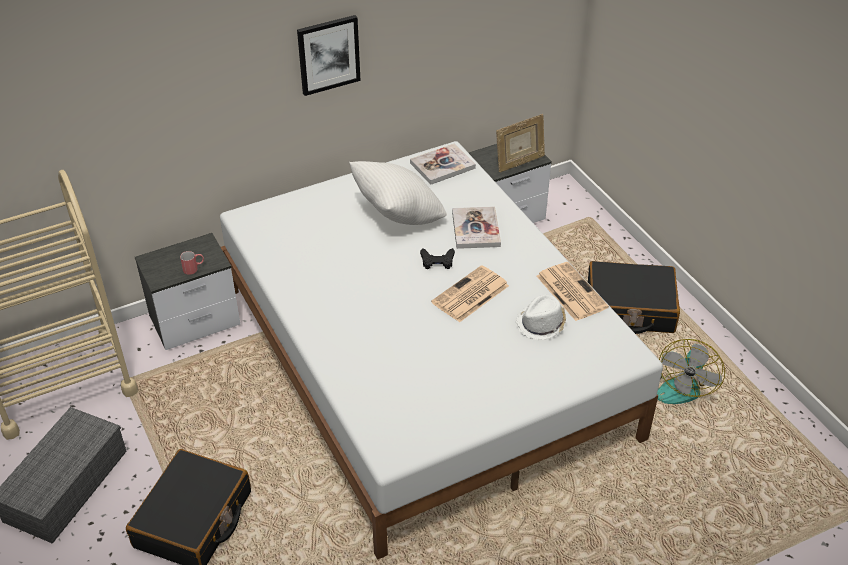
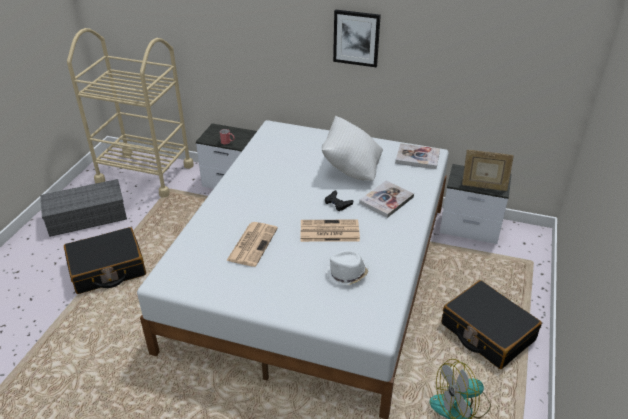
camera: 45 degrees right, 5 degrees down
newspaper [537,262,609,321] -> newspaper moved to [226,222,278,267]

